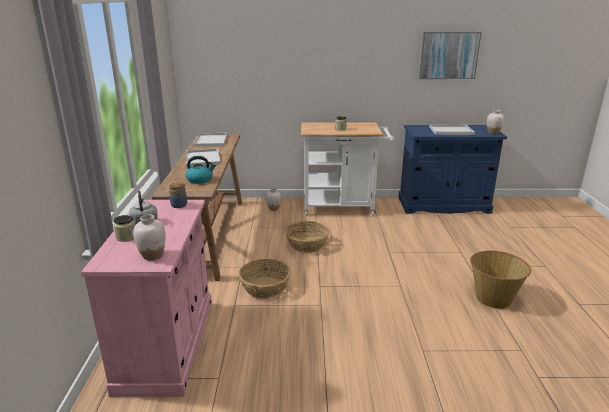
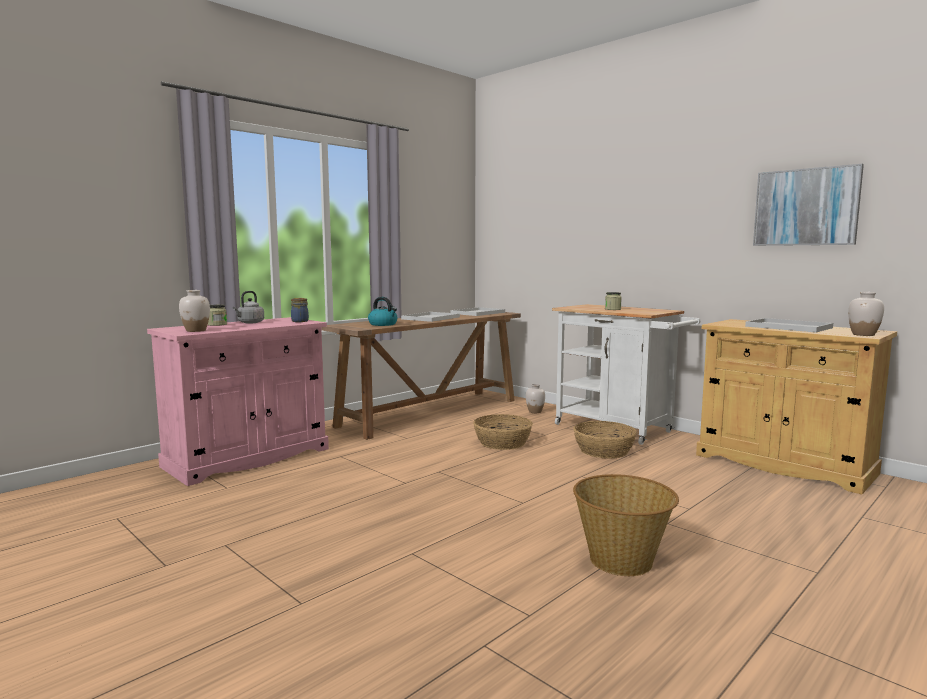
camera: 45 degrees right, 15 degrees down
basket [239,259,291,299] -> basket moved to [573,421,637,459]
blue cabinet [398,125,507,214] -> beige cabinet [696,319,897,494]

